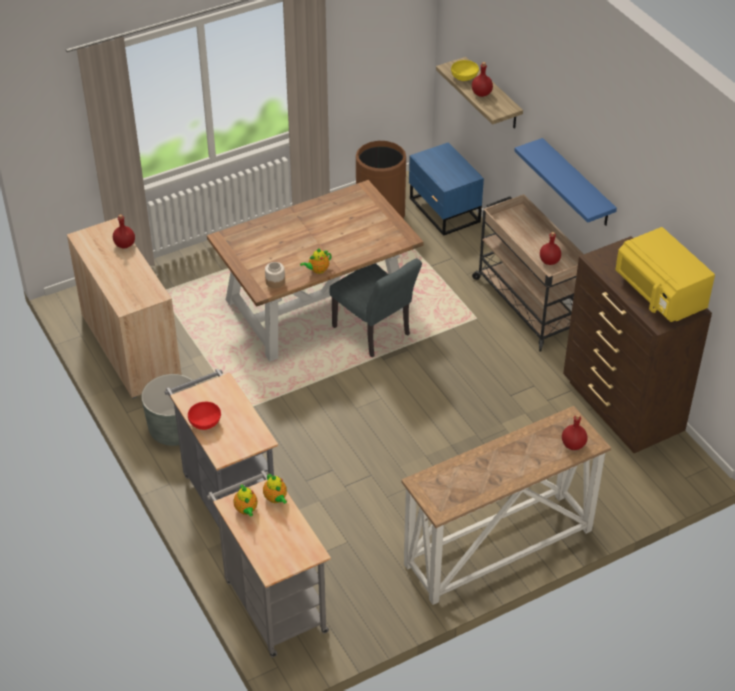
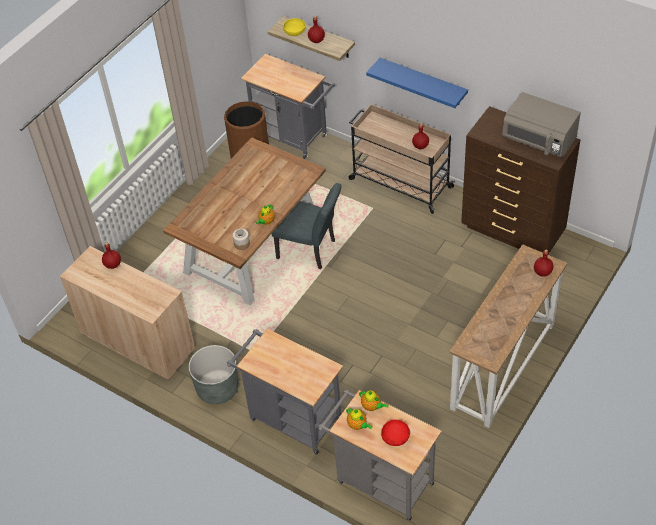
camera: 25 degrees left, 5 degrees up
red bowl [188,402,221,430] -> red bowl moved to [381,420,410,446]
blue nightstand [409,142,484,236] -> grey cart [241,54,335,159]
yellow microwave [615,227,715,322] -> grey microwave [502,92,581,157]

